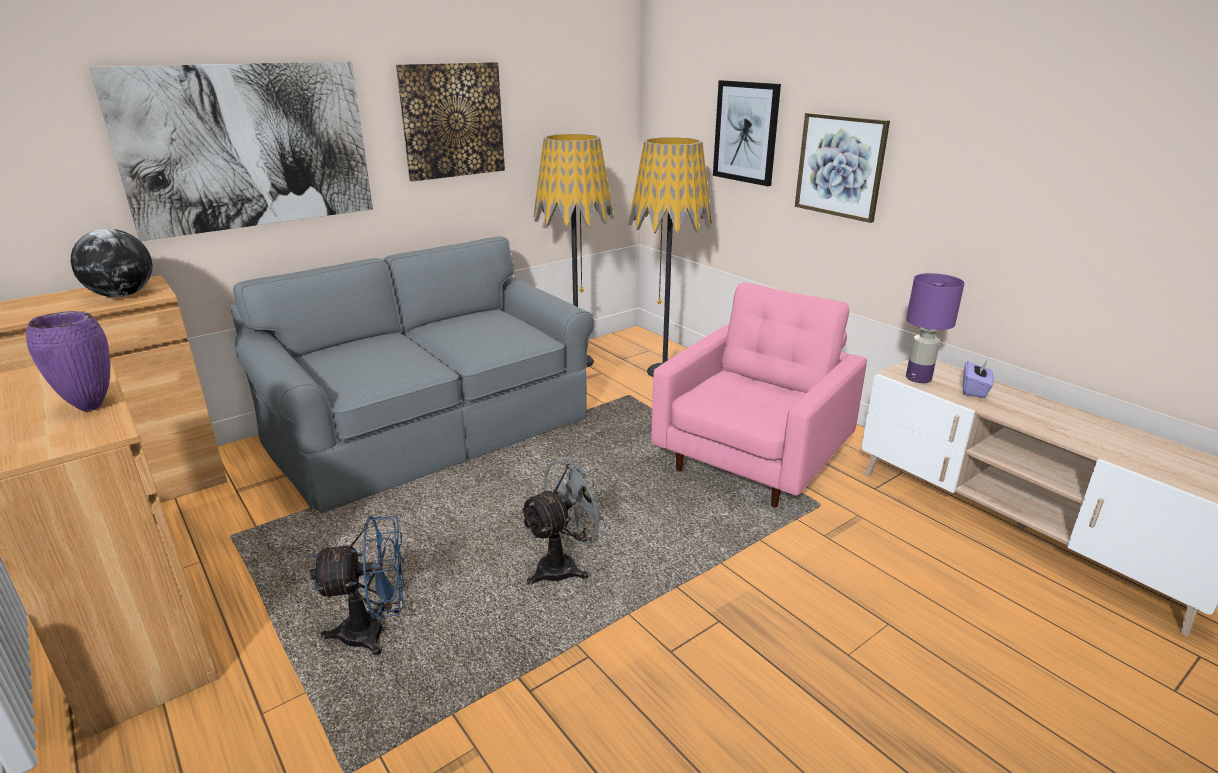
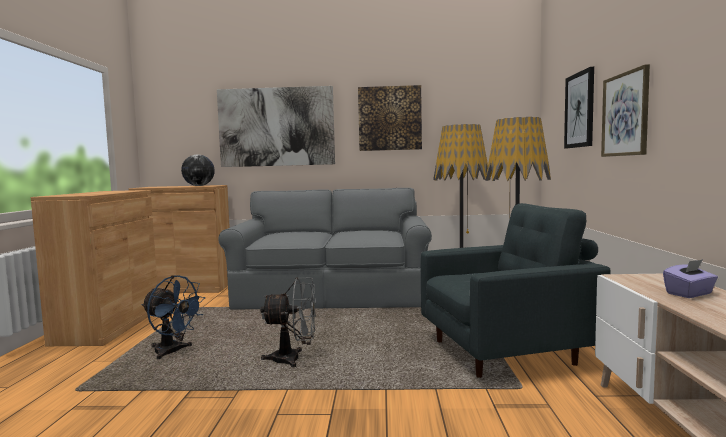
camera: 40 degrees right, 20 degrees down
purple vase [26,311,111,411] -> none
pink armchair [651,282,867,507] -> grey armchair [421,203,611,378]
purple table lamp [906,273,965,383] -> none

